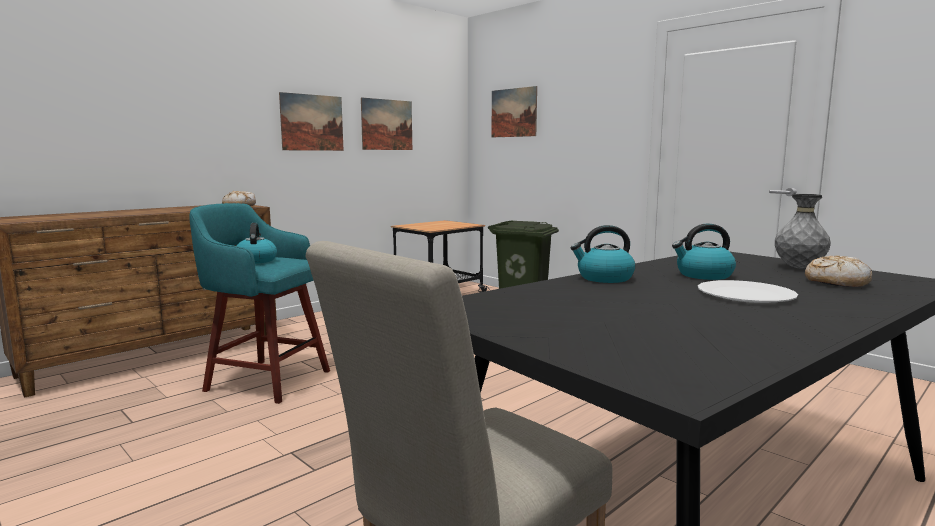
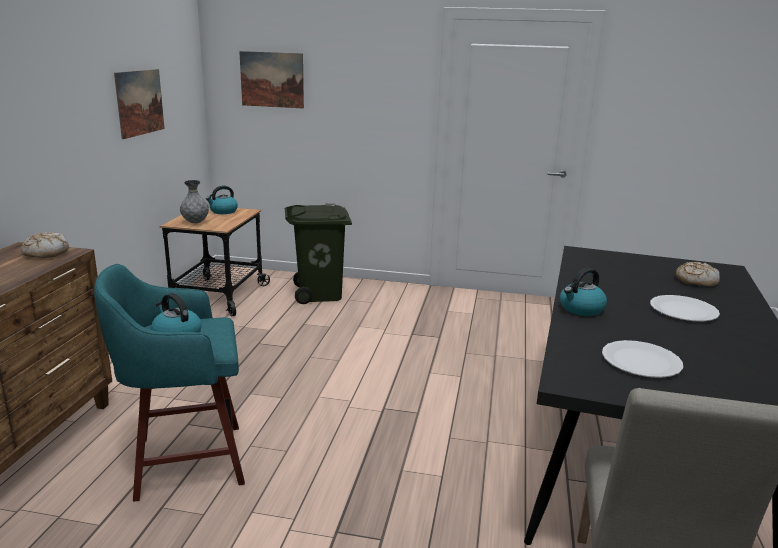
camera: 35 degrees left, 10 degrees up
picture [279,92,344,151] -> none
kettle [672,224,736,280] -> kettle moved to [206,186,238,214]
grey vase [775,194,831,268] -> grey vase moved to [180,180,209,223]
none -> white plate [602,340,683,378]

